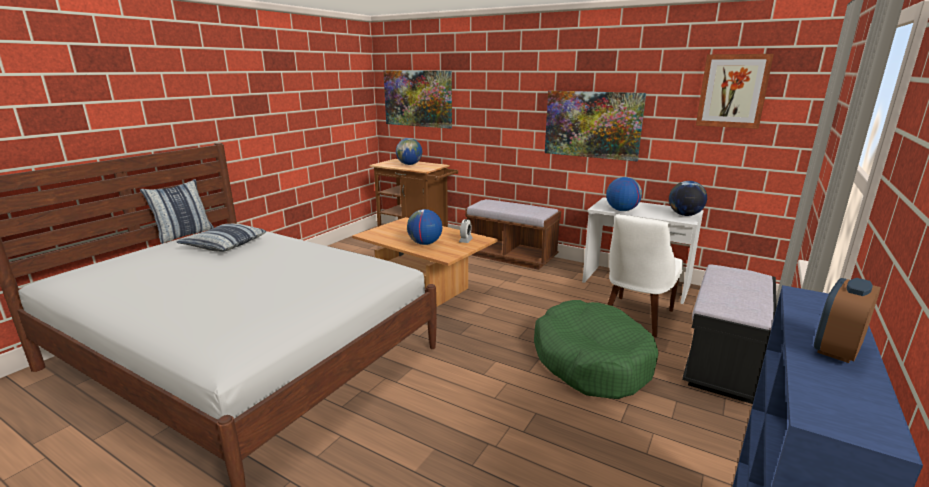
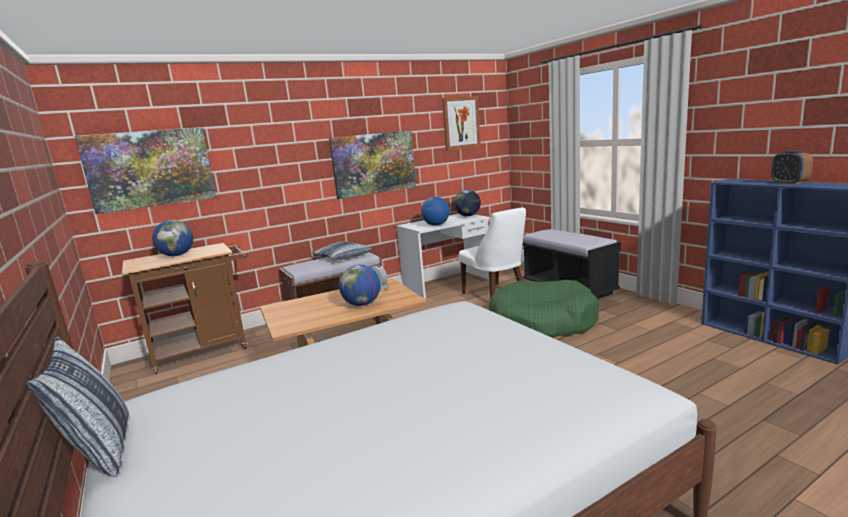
camera: 60 degrees left, 5 degrees down
pillow [177,224,266,252] -> pillow moved to [312,241,372,260]

